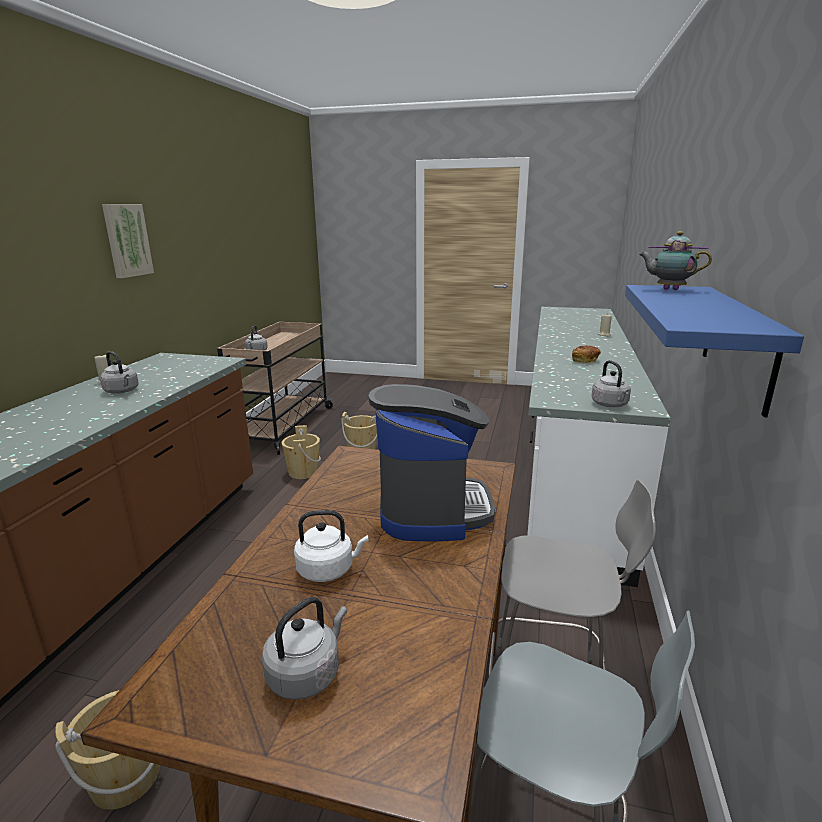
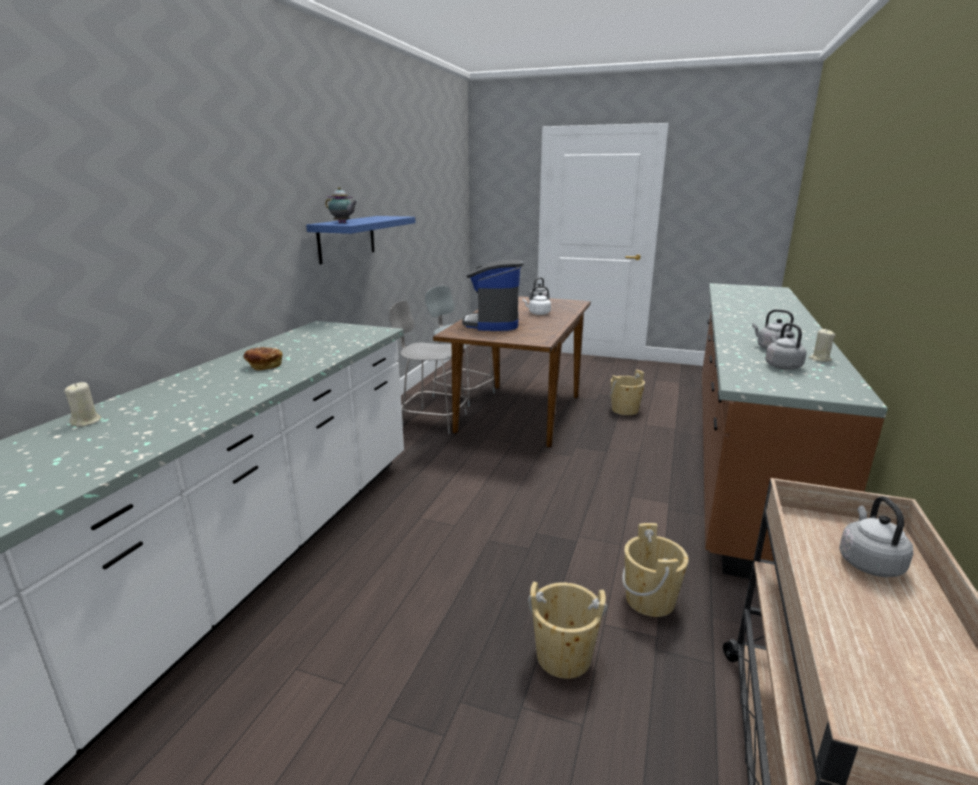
camera: 175 degrees left, 0 degrees up
picture [102,204,154,278] -> none
grey kettle [592,360,631,407] -> grey kettle moved to [765,323,807,369]

